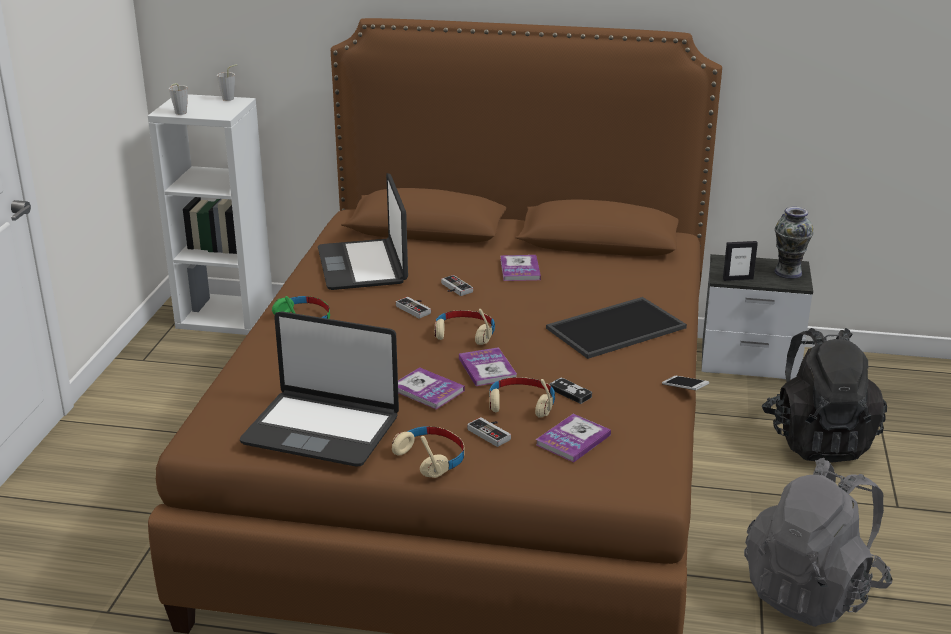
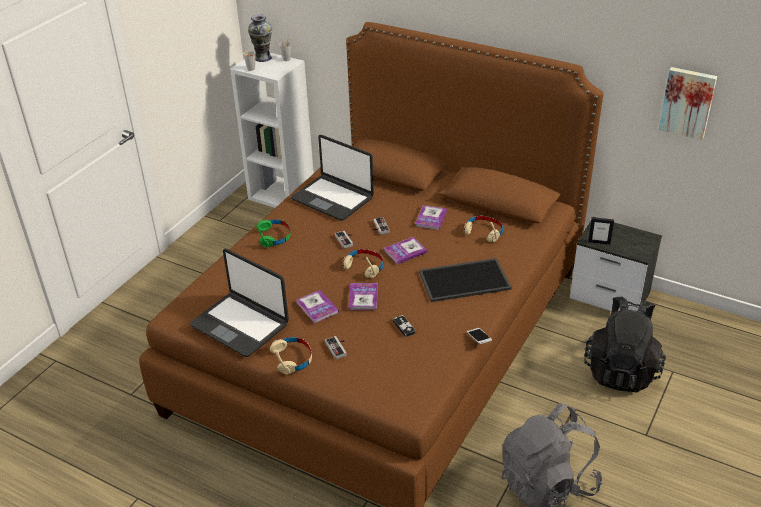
camera: 20 degrees right, 10 degrees up
laptop [318,173,408,290] -> laptop turned 60 degrees counterclockwise [291,135,374,221]
beige headphones [489,377,555,417] -> beige headphones moved to [464,216,503,242]
book [536,414,611,462] -> book moved to [384,237,427,265]
vase [774,207,814,279] -> vase moved to [248,14,272,62]
none -> picture [658,67,717,140]

